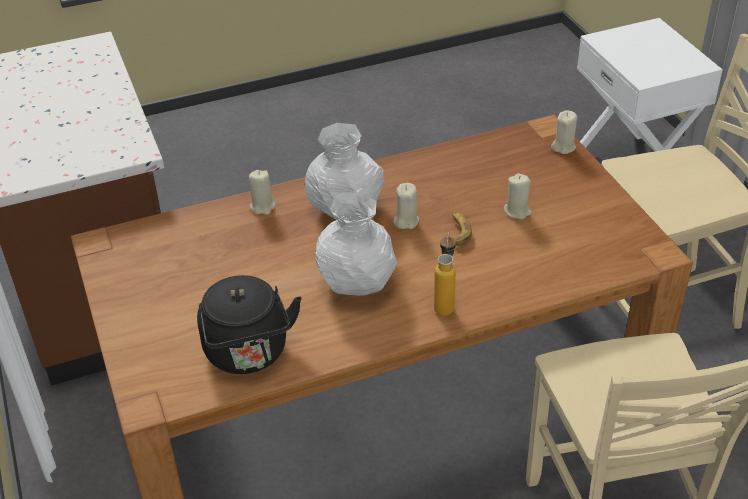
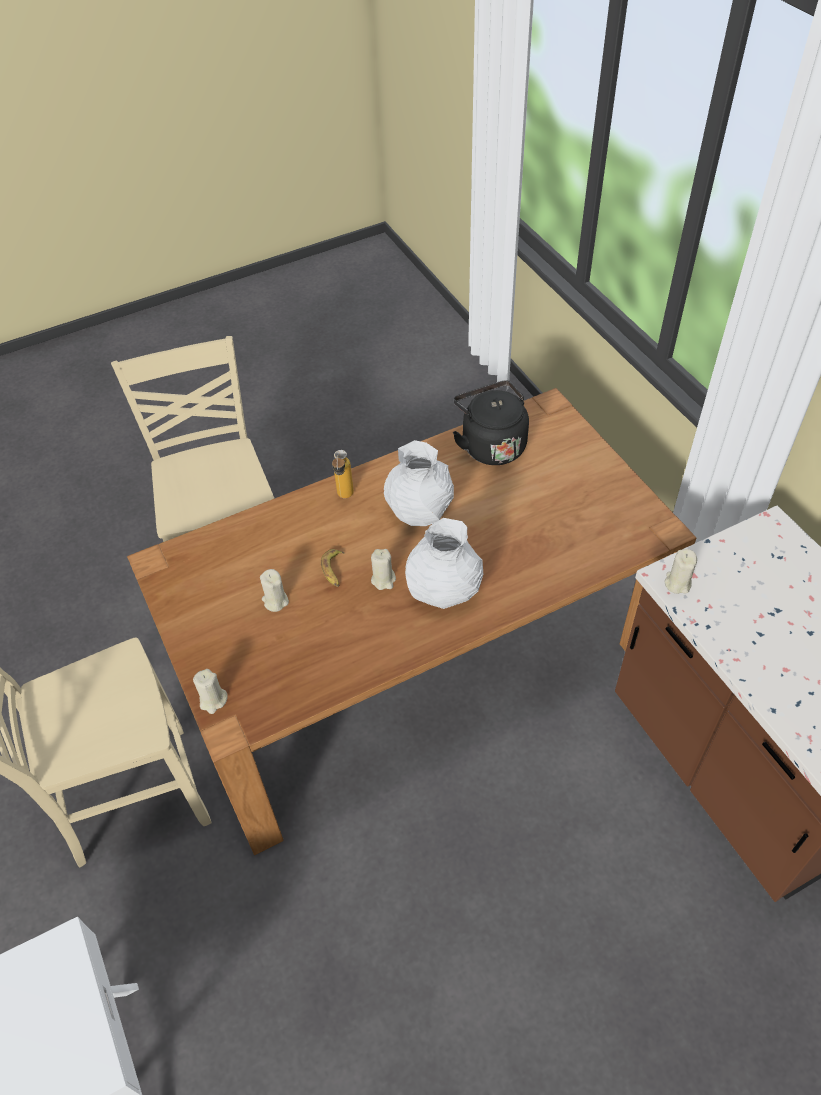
camera: 175 degrees right, 10 degrees up
beige candle [249,170,276,215] -> beige candle moved to [665,549,697,594]

